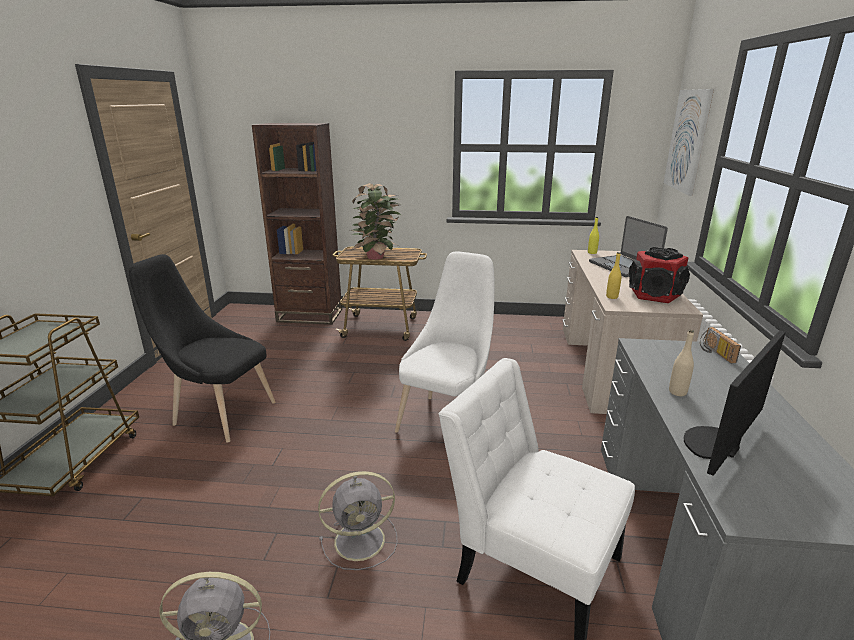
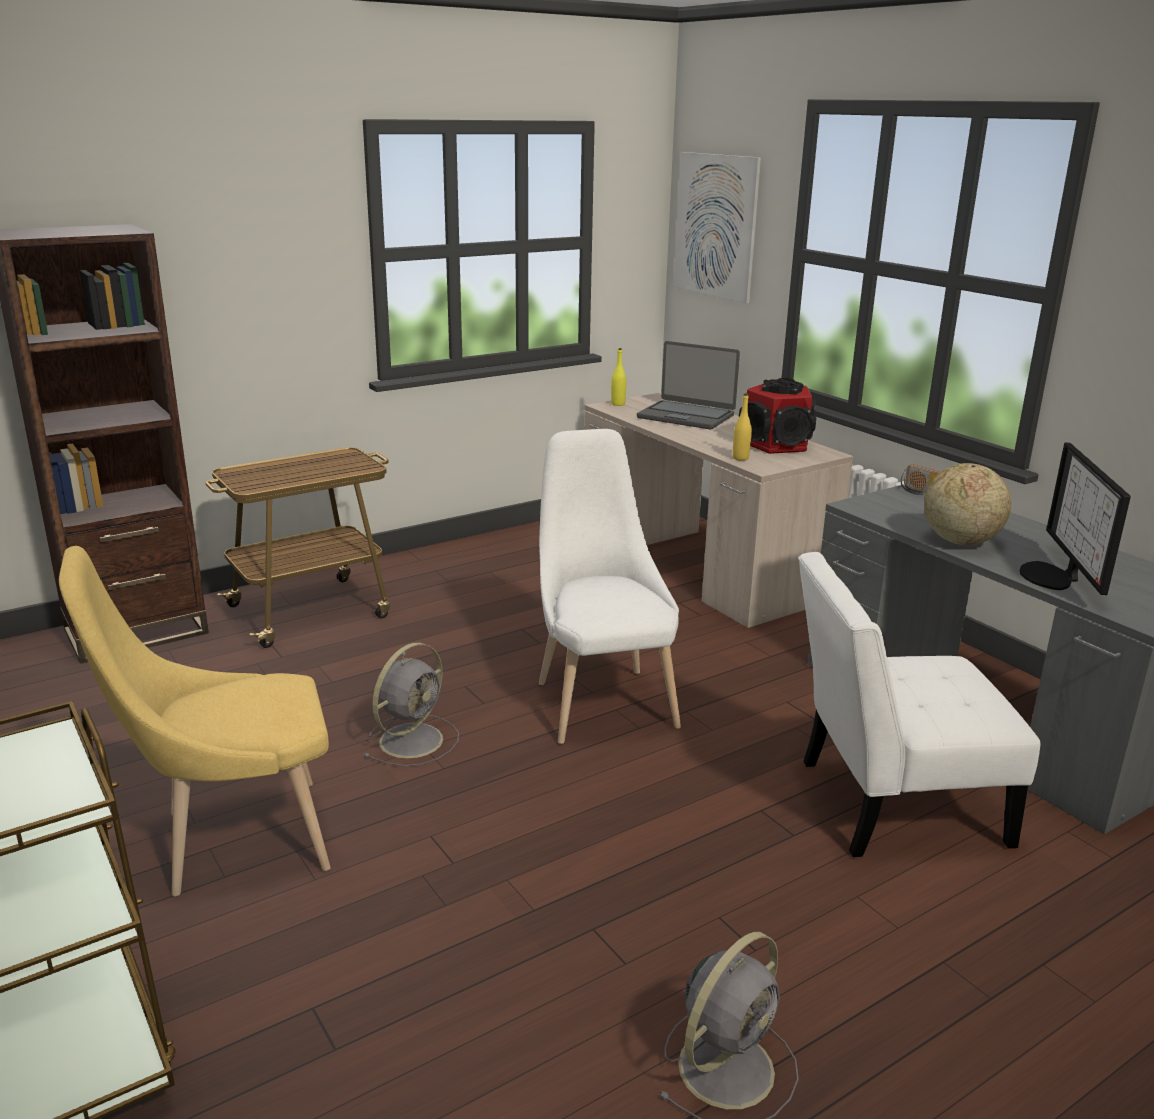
camera: 40 degrees left, 0 degrees up
black chair [129,254,276,442] -> yellow chair [59,546,331,896]
grey fan [318,471,398,570] -> grey fan moved to [364,643,459,767]
potted plant [350,183,402,260] -> none
beige bottle [669,330,694,396] -> globe [924,463,1011,545]

